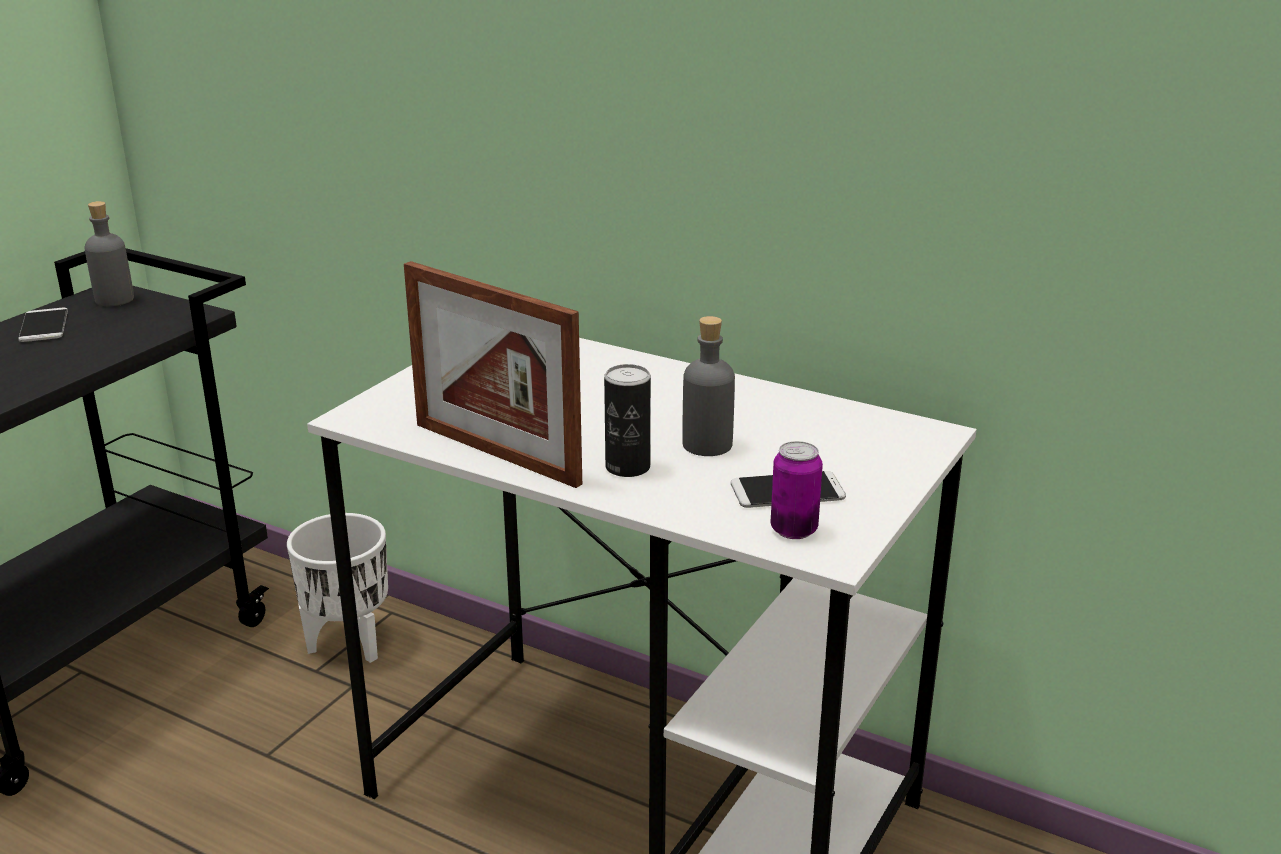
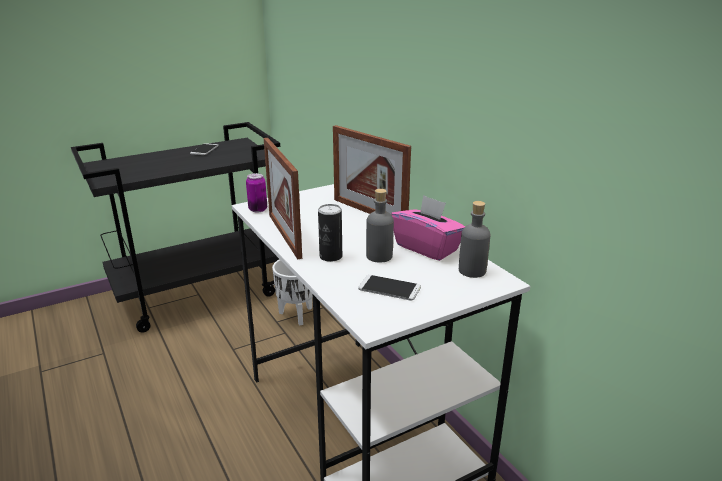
camera: 30 degrees right, 0 degrees up
grey bottle [84,201,134,306] -> grey bottle moved to [459,201,491,278]
can [771,441,823,539] -> can moved to [246,173,267,212]
none -> picture frame [333,125,411,214]
none -> pink tissue box [391,195,465,261]

